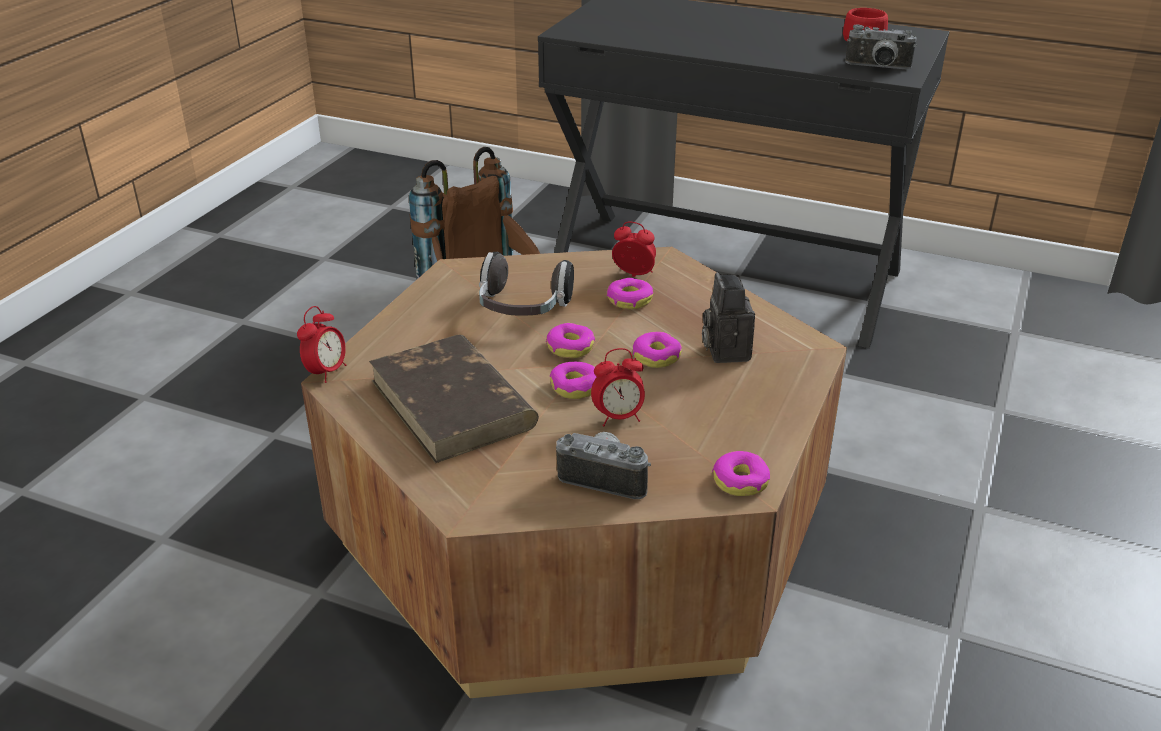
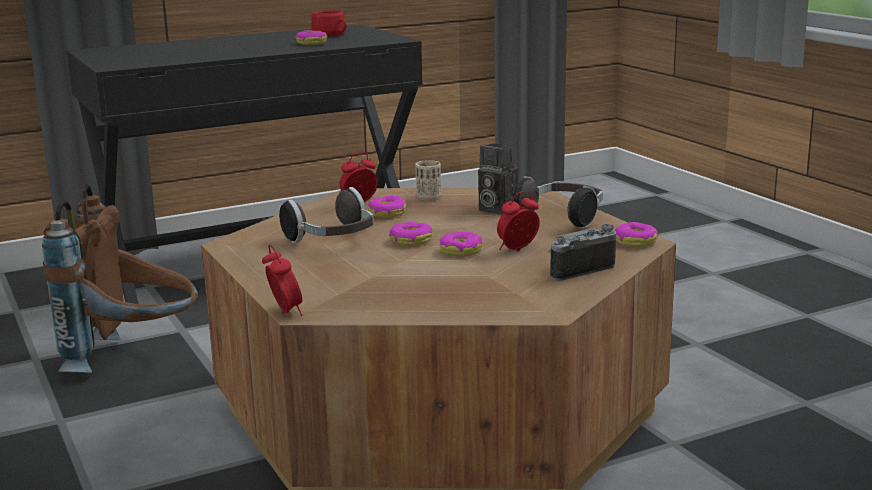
camera: 50 degrees left, 15 degrees down
brown book [369,334,539,464] -> none
alarm clock [591,348,645,426] -> alarm clock turned 150 degrees counterclockwise [497,191,540,251]
donut [633,332,682,368] -> donut moved to [296,30,327,45]
camera [845,25,917,69] -> none
none -> beige cup [415,160,441,200]
none -> headphones [513,176,603,228]

